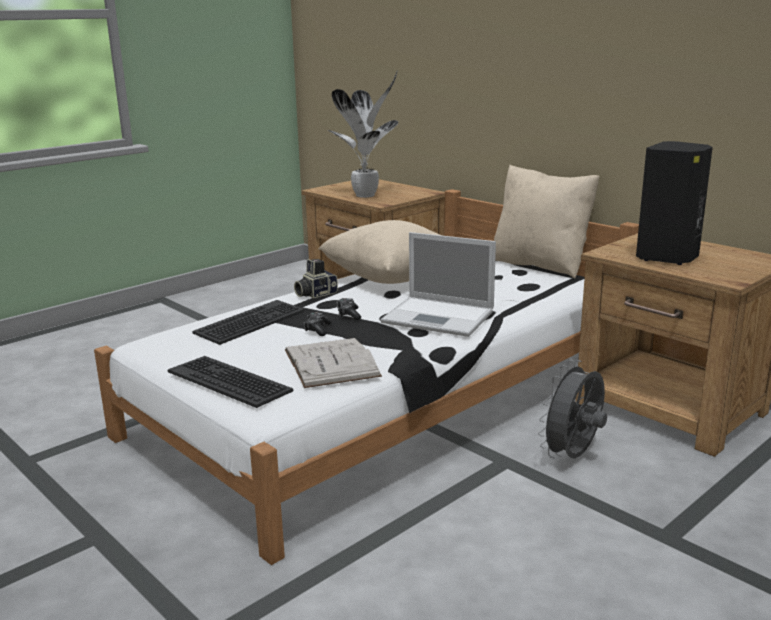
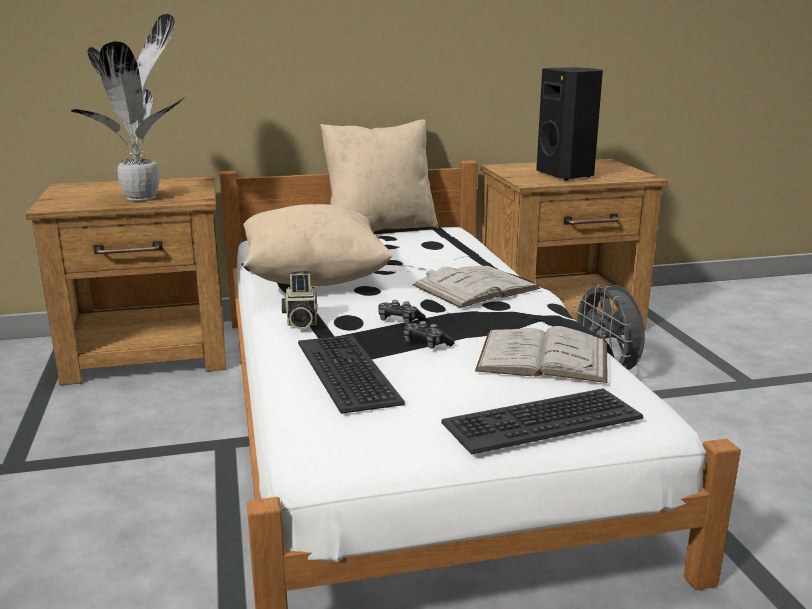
camera: 60 degrees left, 0 degrees up
laptop [380,232,496,337] -> white book [413,266,540,308]

